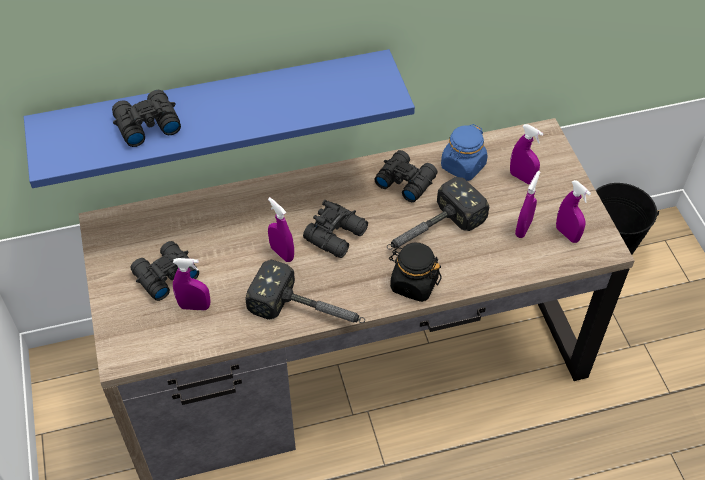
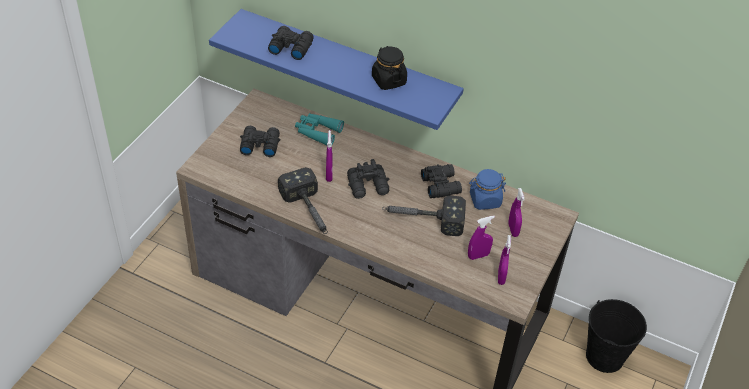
camera: 40 degrees right, 5 degrees down
purple spray bottle [173,258,210,311] -> none
black jar [389,243,442,302] -> black jar moved to [372,46,407,90]
none -> turquoise binoculars [295,113,344,145]

